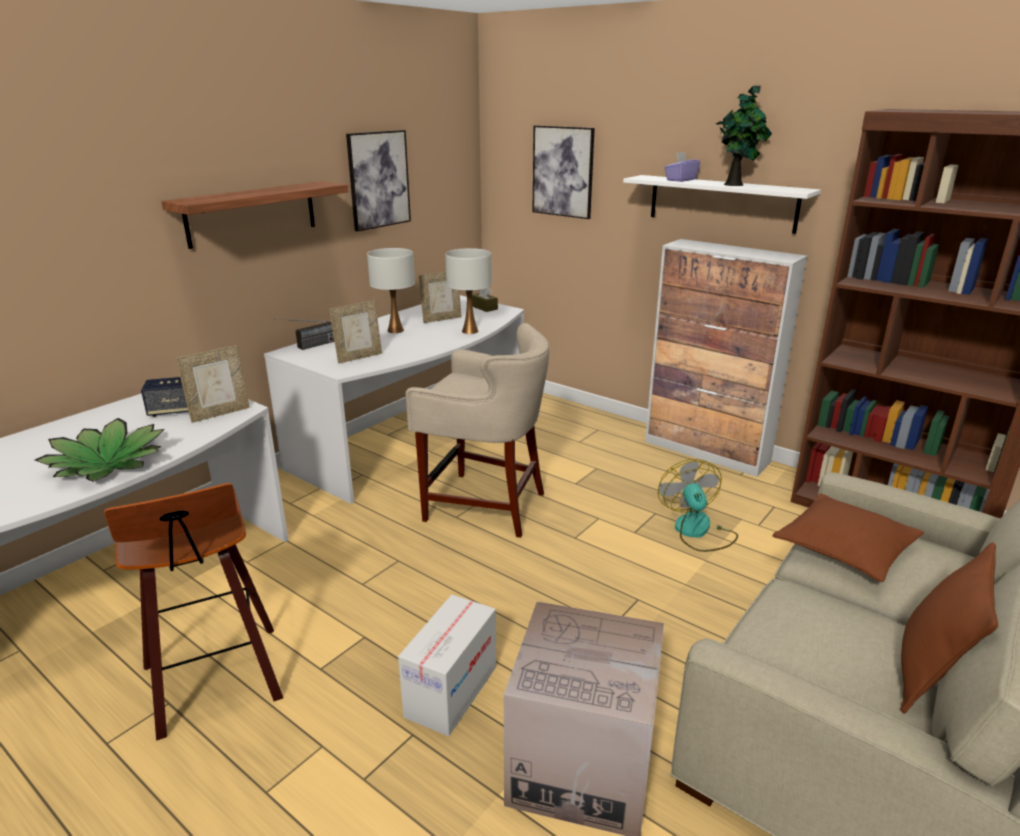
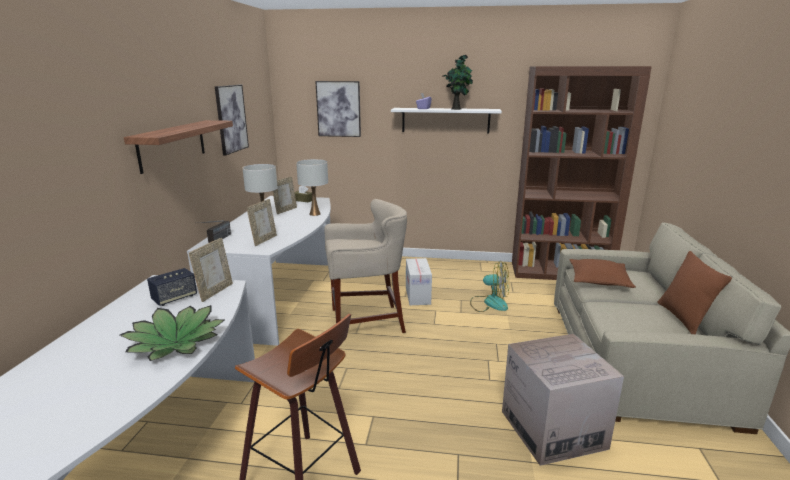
camera: 30 degrees left, 5 degrees down
cardboard box [398,595,496,736] -> cardboard box moved to [406,258,432,305]
cabinet [645,239,807,477] -> none
fan [658,459,738,552] -> fan turned 150 degrees clockwise [470,261,509,312]

